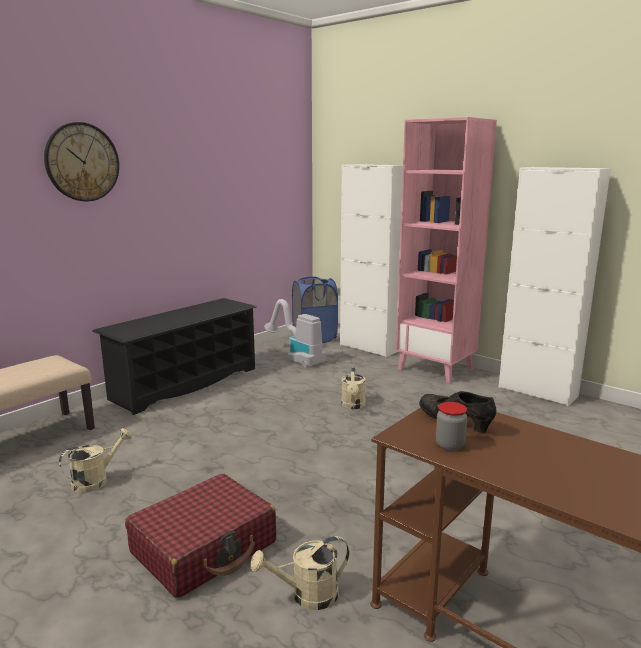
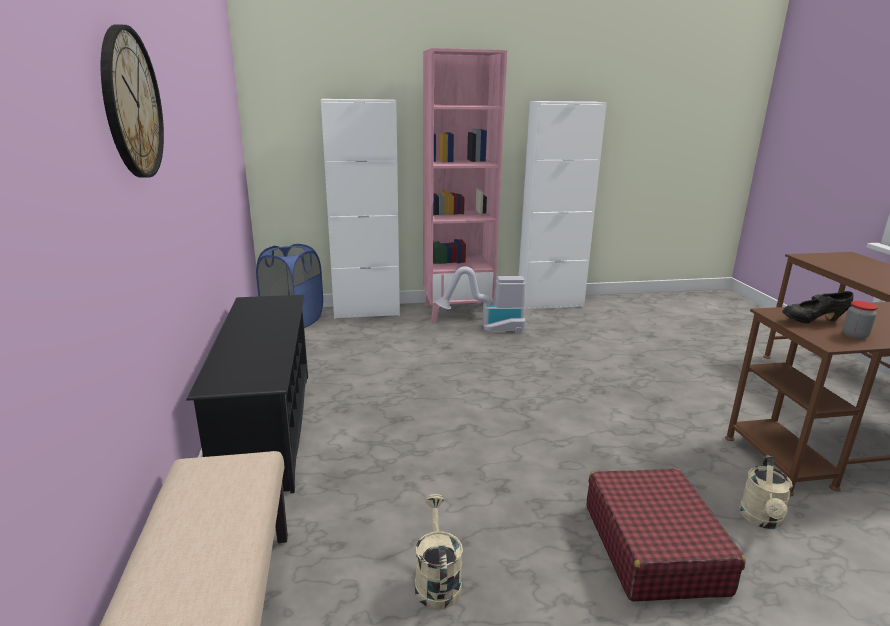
camera: 50 degrees left, 5 degrees up
vacuum cleaner [264,299,326,368] -> vacuum cleaner moved to [435,266,526,334]
beige watering can [341,367,365,409] -> none

